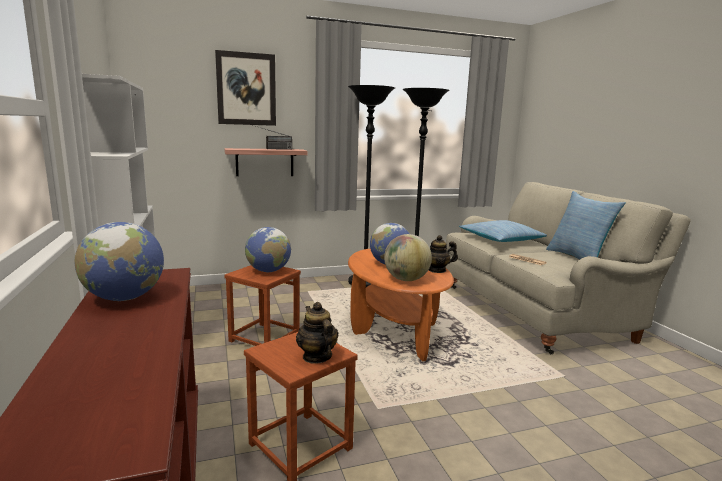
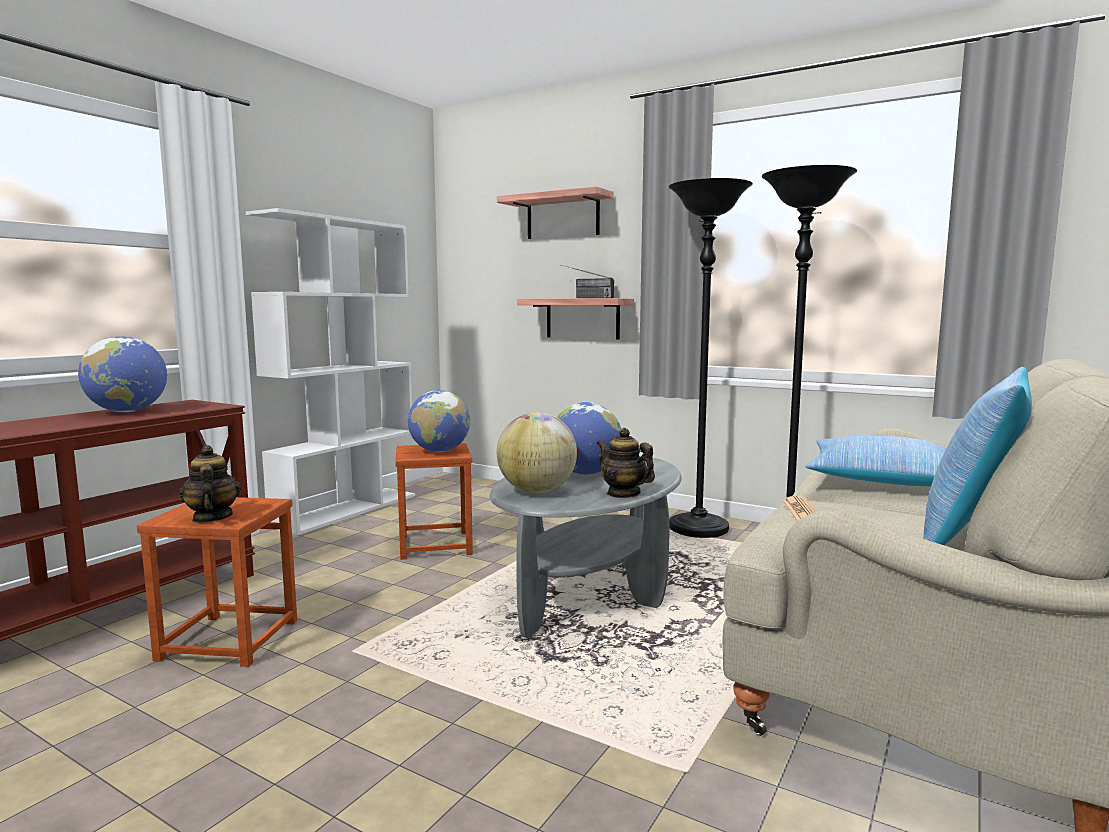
camera: 50 degrees right, 5 degrees down
picture [215,50,276,126] -> shelf [497,186,614,239]
teapot [296,302,338,364] -> teapot turned 45 degrees counterclockwise [179,445,241,523]
orange coffee table [348,249,454,361] -> grey coffee table [490,455,682,638]

